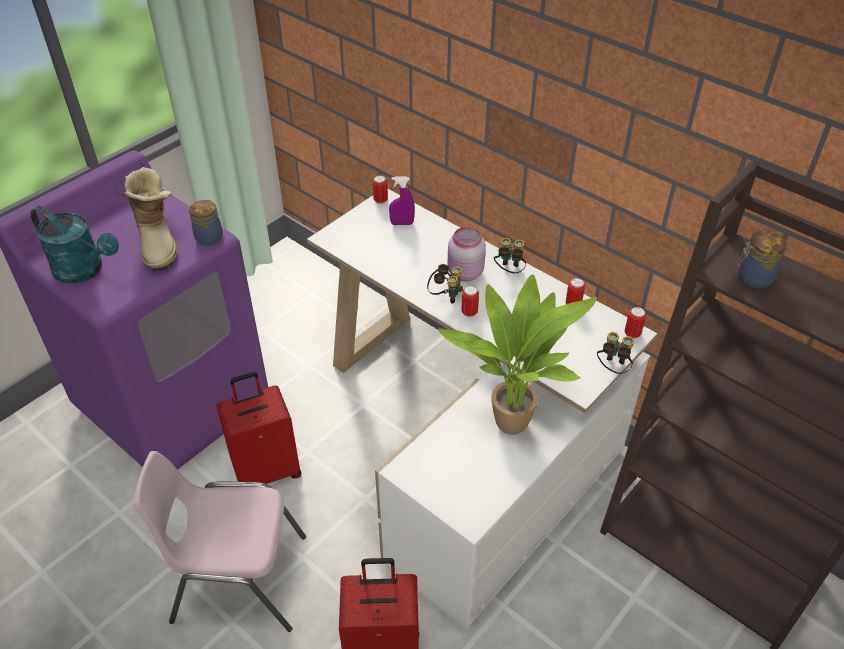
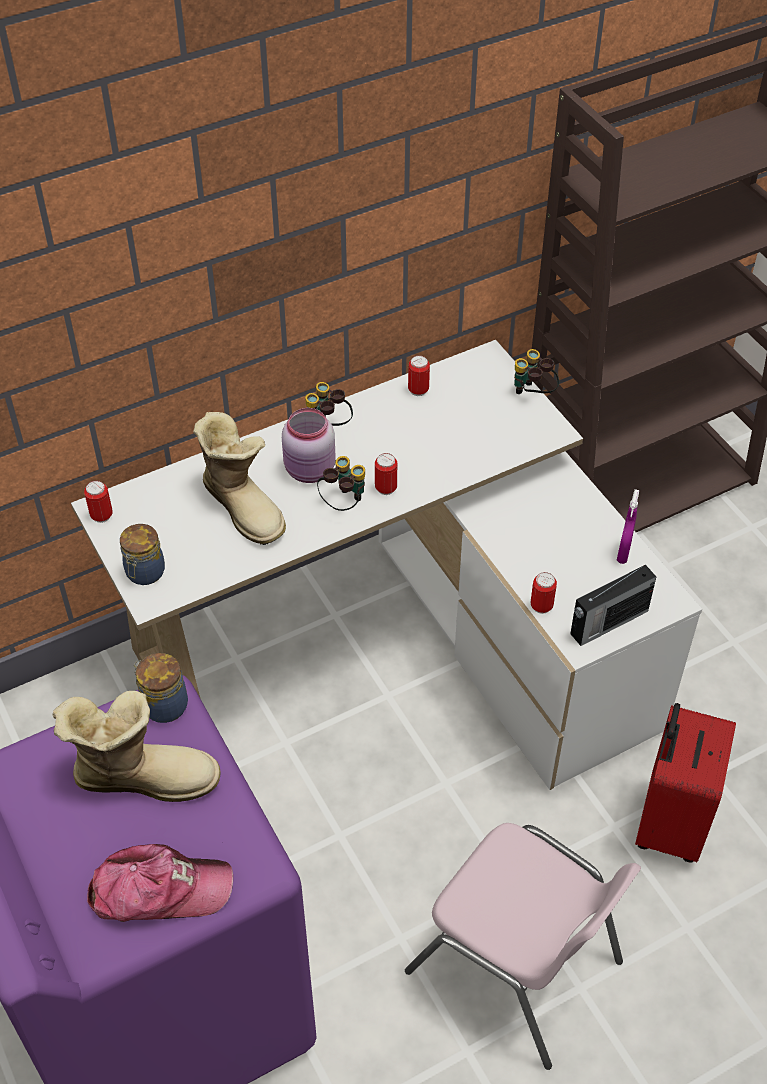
camera: 70 degrees left, 5 degrees up
turquoise watering can [30,206,119,284] -> cap [87,844,233,922]
pink chair [133,451,306,632] -> pink chair turned 75 degrees counterclockwise [405,823,641,1070]
red suitcase [216,372,301,484] -> none
purple spray bottle [389,176,415,225] -> purple spray bottle moved to [617,489,639,564]
potted plant [438,274,597,435] -> none
can [625,307,646,339] -> can moved to [531,572,557,614]
jar [737,231,787,288] -> jar moved to [120,524,165,585]
none -> boot [193,412,286,545]
none -> radio [570,565,656,646]

